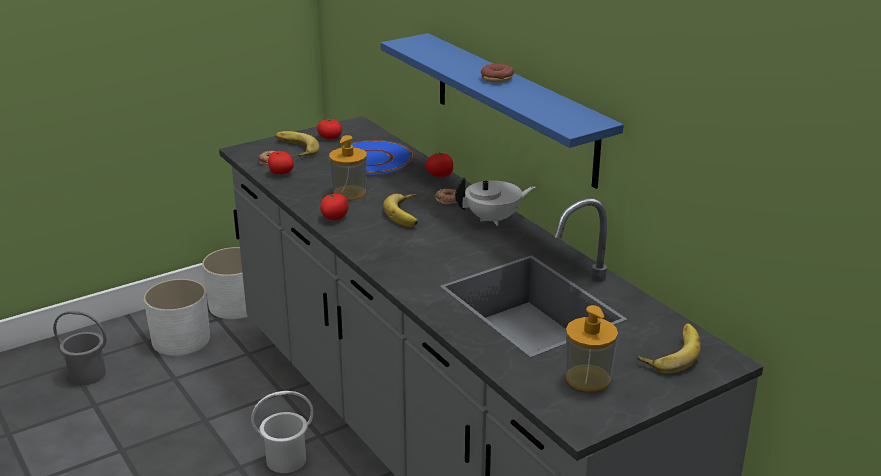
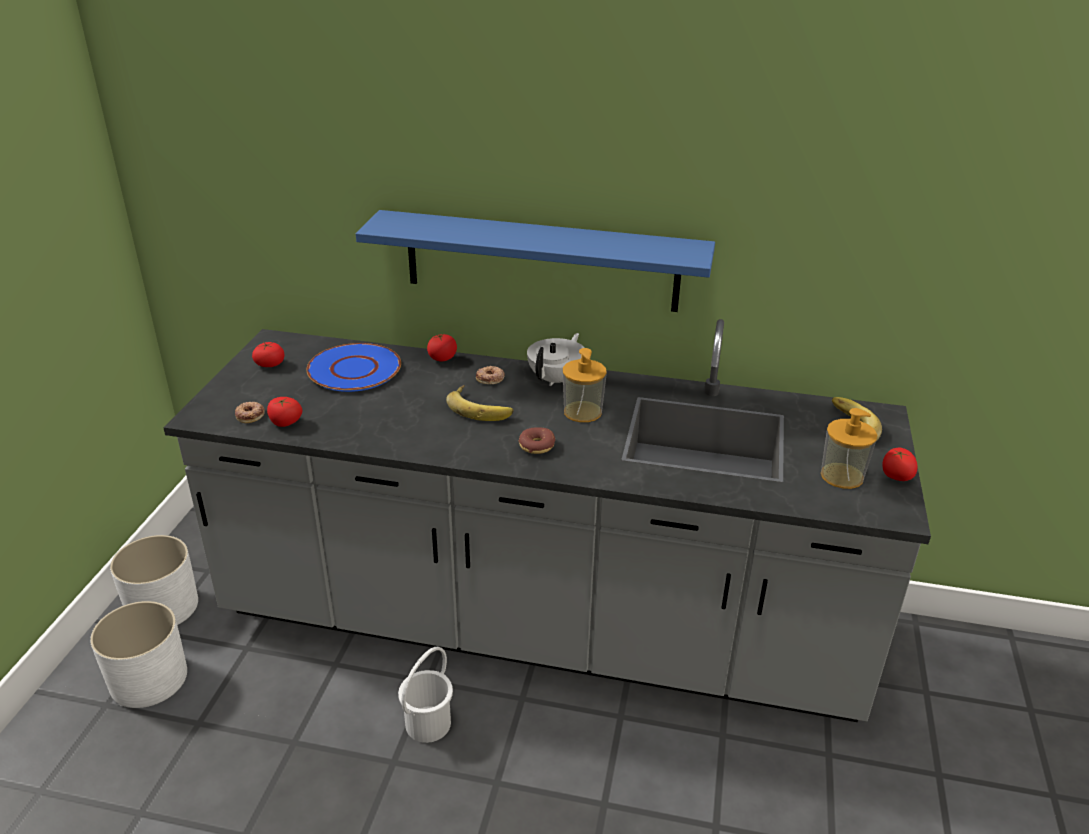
camera: 45 degrees left, 5 degrees up
grey bucket [53,311,106,385] -> none
banana [276,131,320,157] -> none
tomato [320,193,349,220] -> tomato moved to [882,448,917,481]
soap dispenser [329,135,367,200] -> soap dispenser moved to [563,348,607,422]
donut [481,64,514,82] -> donut moved to [519,427,555,454]

